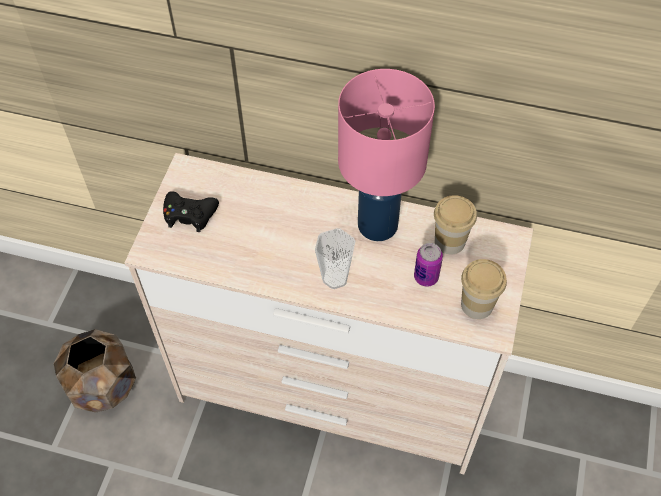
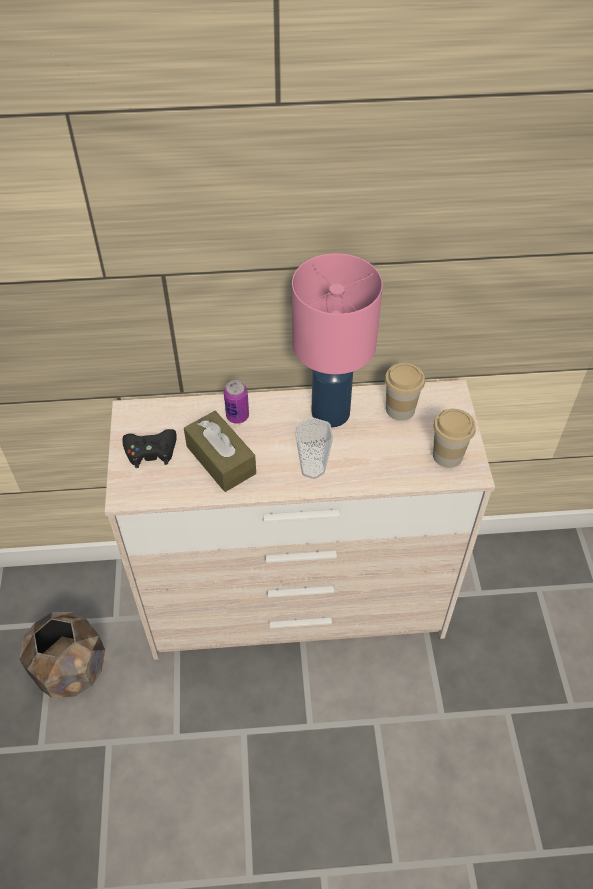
camera: 20 degrees left, 5 degrees down
can [414,243,443,287] -> can moved to [224,380,249,424]
none -> brown tissue box [184,411,256,492]

